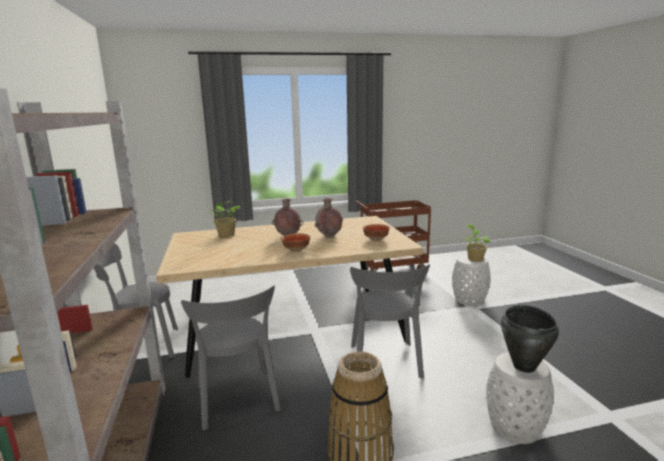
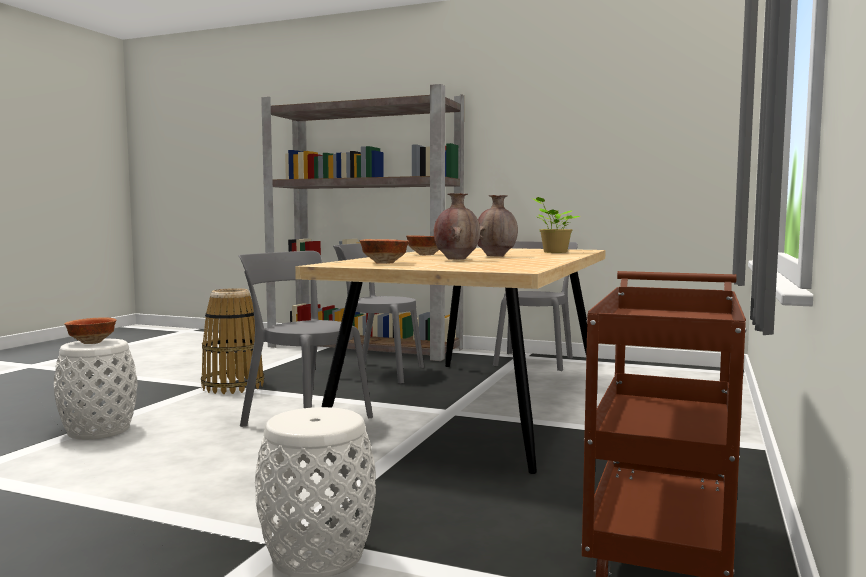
camera: 125 degrees right, 10 degrees down
potted plant [464,223,491,262] -> none
black cooking pot [501,305,559,373] -> bowl [64,317,116,344]

